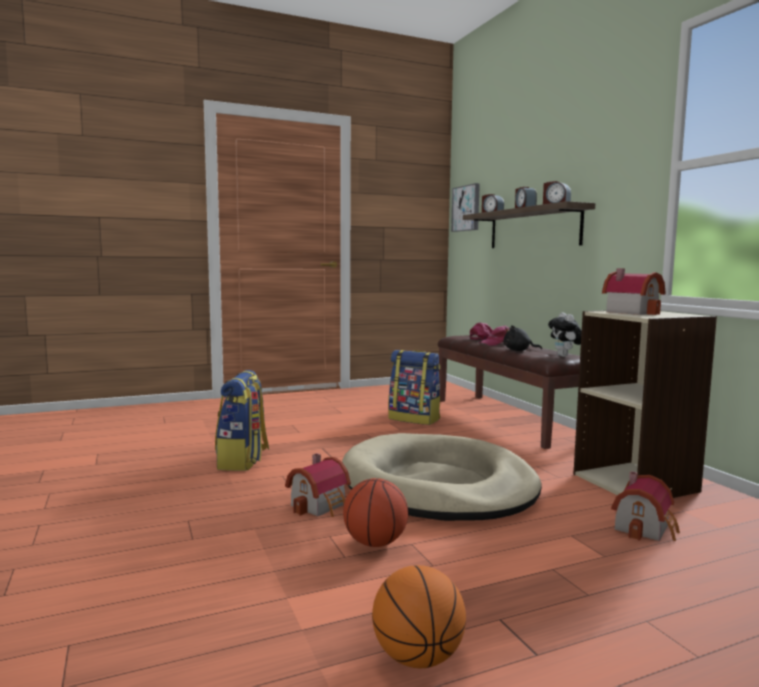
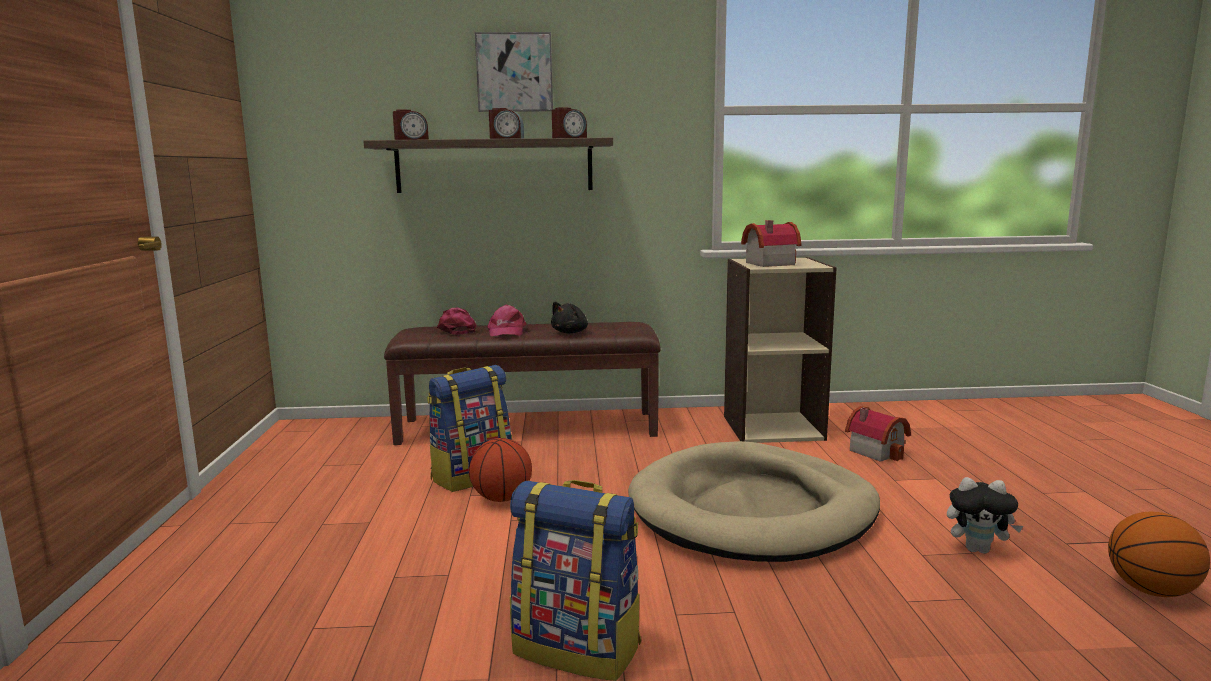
camera: 70 degrees left, 5 degrees up
toy house [285,453,351,517] -> none
basketball [343,478,408,547] -> basketball moved to [469,438,532,502]
picture [451,183,480,232] -> picture moved to [475,32,553,112]
plush toy [548,312,582,357] -> plush toy moved to [947,477,1023,554]

